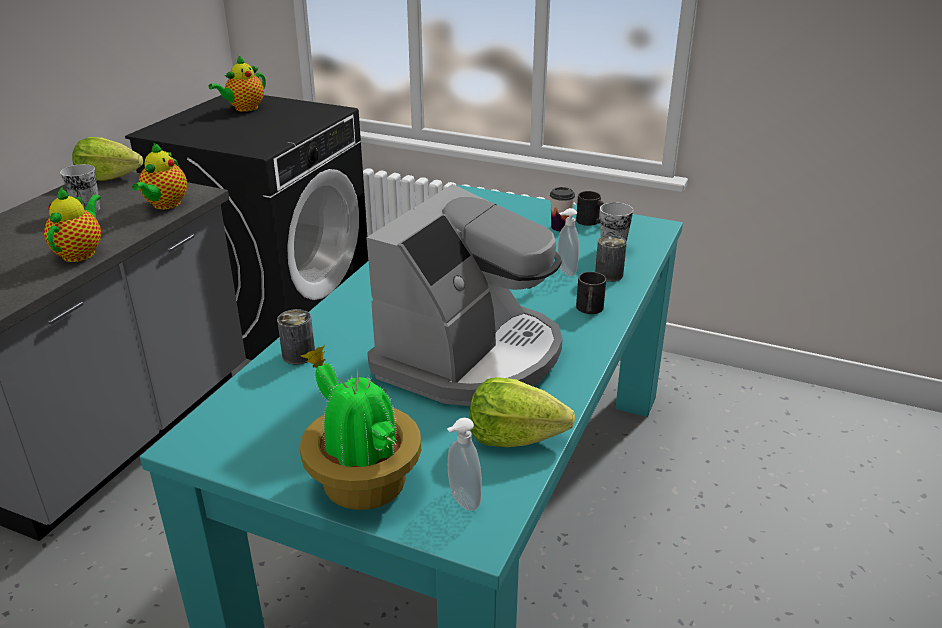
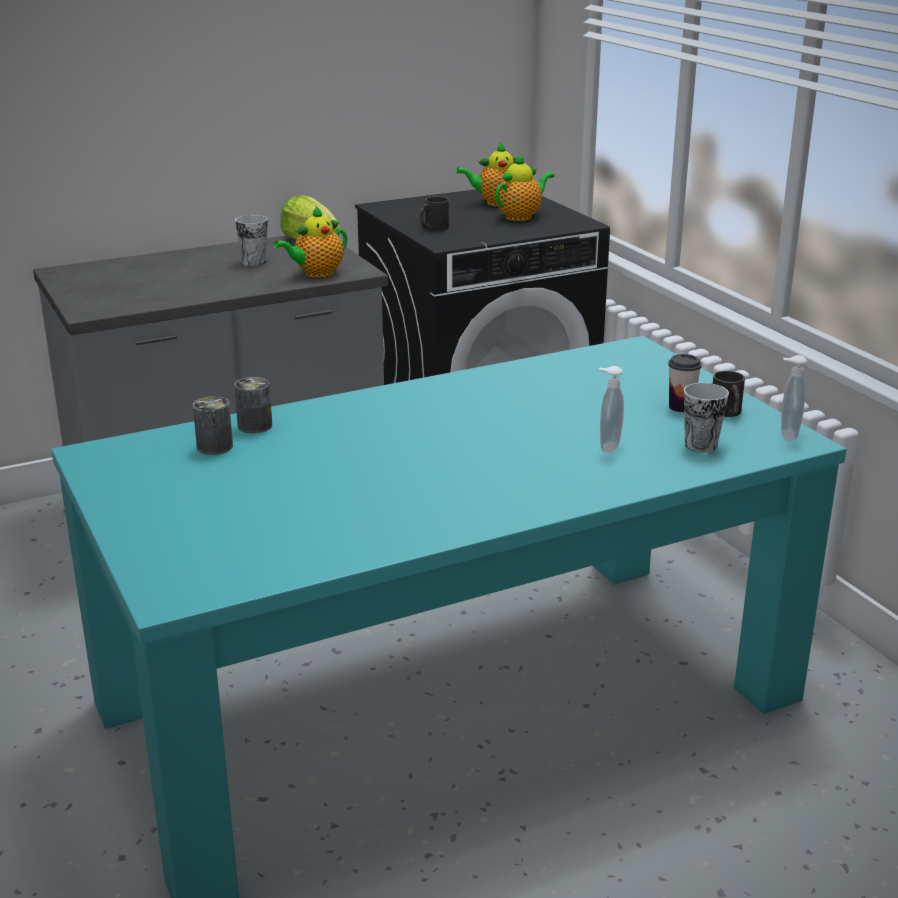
camera: 40 degrees right, 5 degrees down
teapot [44,187,101,262] -> teapot moved to [495,153,554,221]
potted plant [300,344,421,510] -> none
coffee machine [366,184,562,406] -> none
soap dispenser [447,418,482,511] -> soap dispenser moved to [781,355,807,441]
lettuce [469,377,575,447] -> none
black mug [576,272,606,314] -> black mug moved to [419,197,449,231]
can [595,235,627,282] -> can moved to [193,396,233,455]

